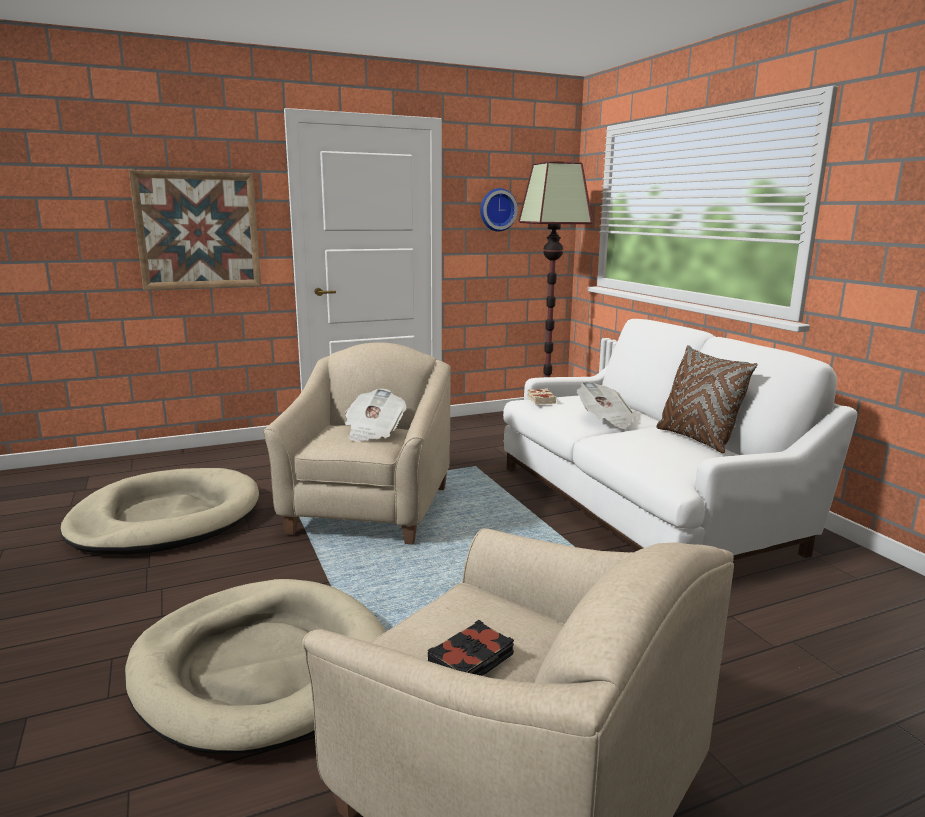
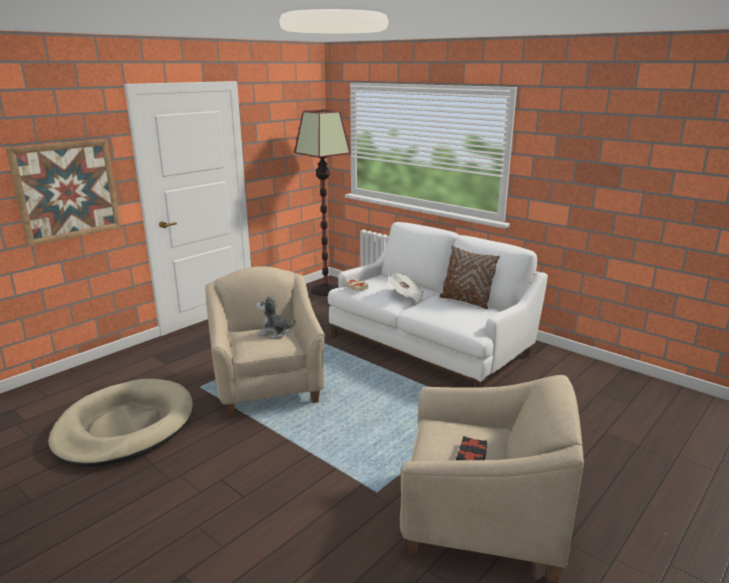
camera: 25 degrees left, 5 degrees up
beige dog bed [125,579,386,754] -> none
newspaper [345,389,407,442] -> plush toy [256,295,295,339]
wall clock [480,188,518,232] -> none

